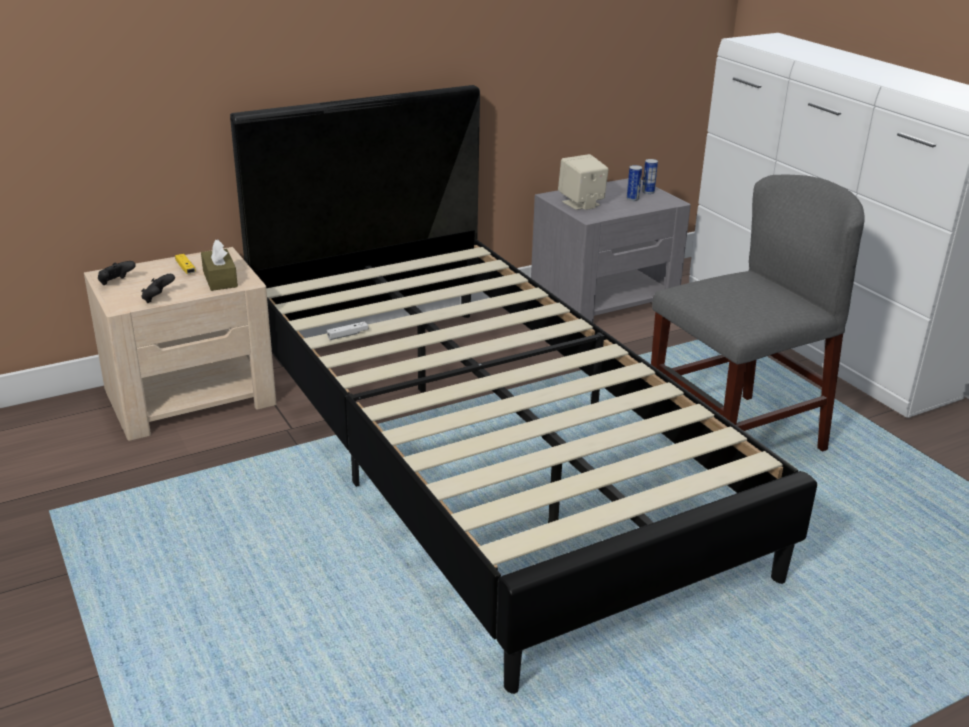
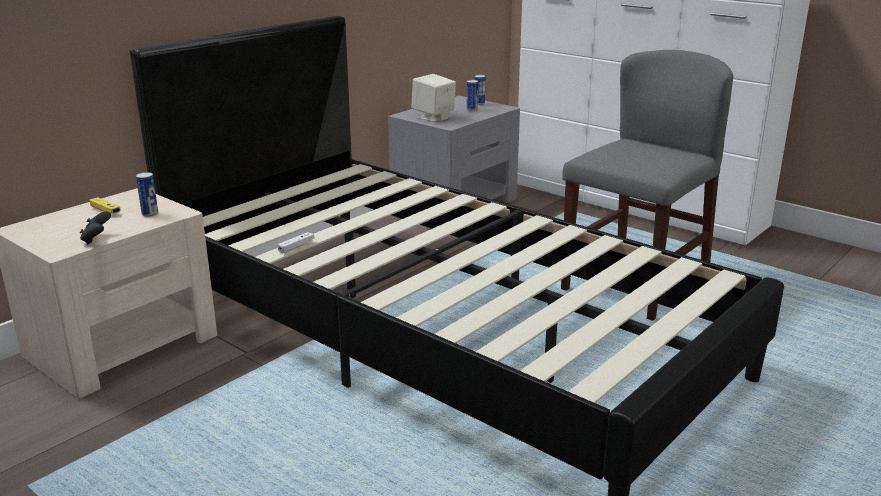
camera: 20 degrees left, 5 degrees down
black game controller [98,261,136,285] -> none
brown tissue box [201,240,238,291] -> can [136,172,158,217]

